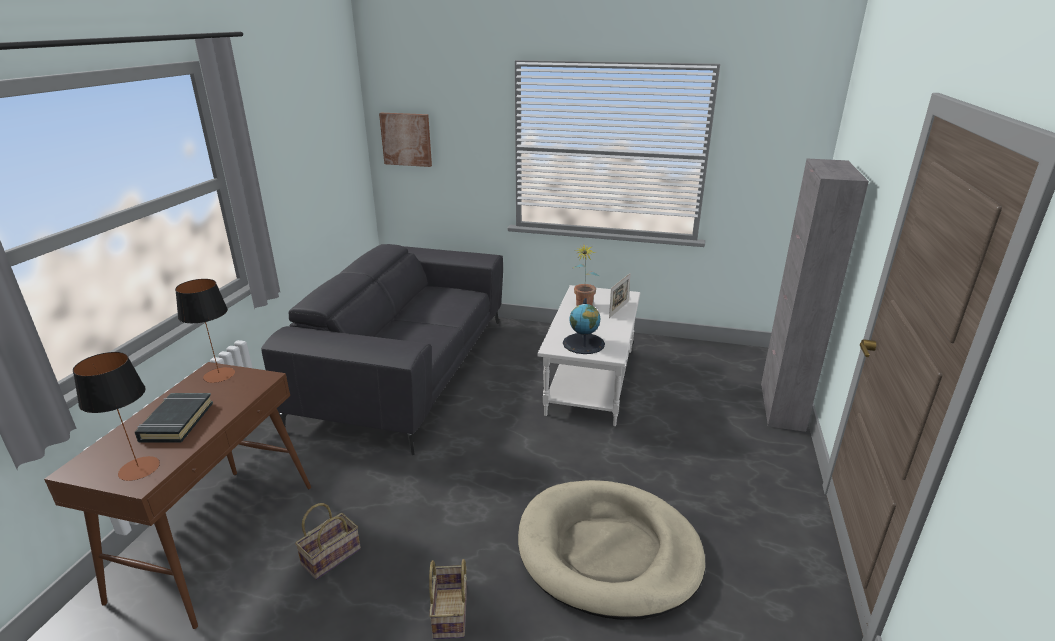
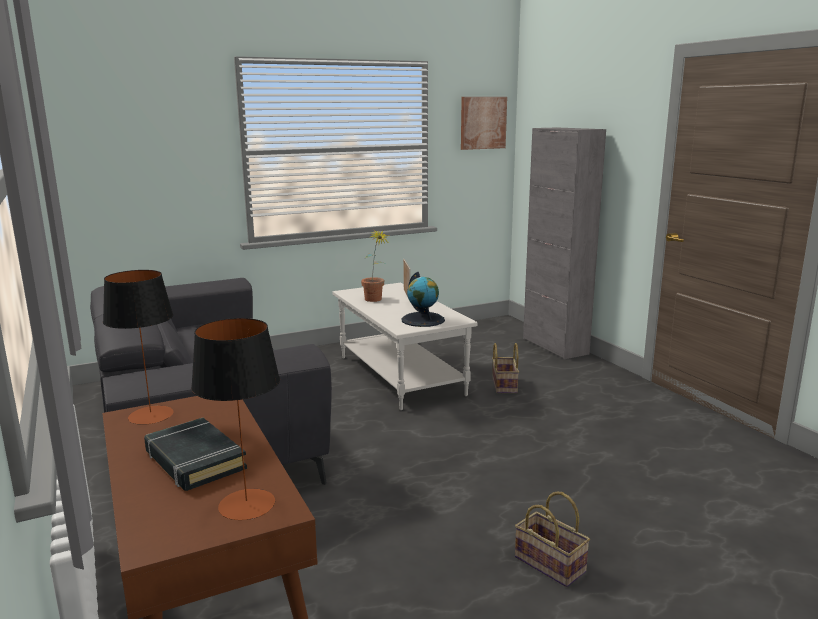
camera: 40 degrees left, 10 degrees down
basket [295,503,361,580] -> basket moved to [492,343,519,393]
picture [379,113,432,167] -> picture moved to [461,97,507,150]
beige dog bed [518,480,706,620] -> none

